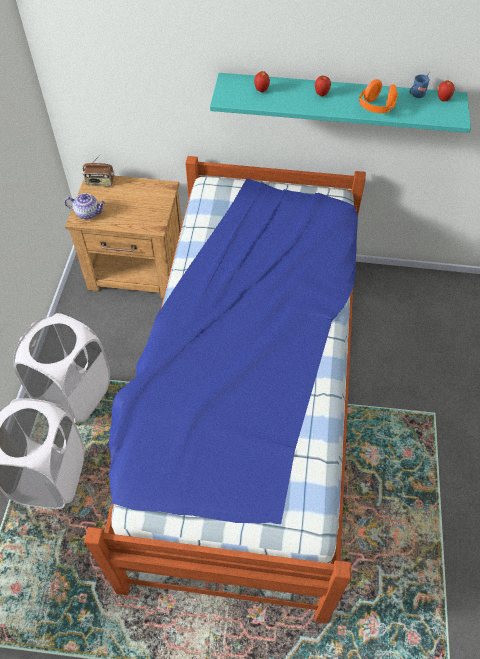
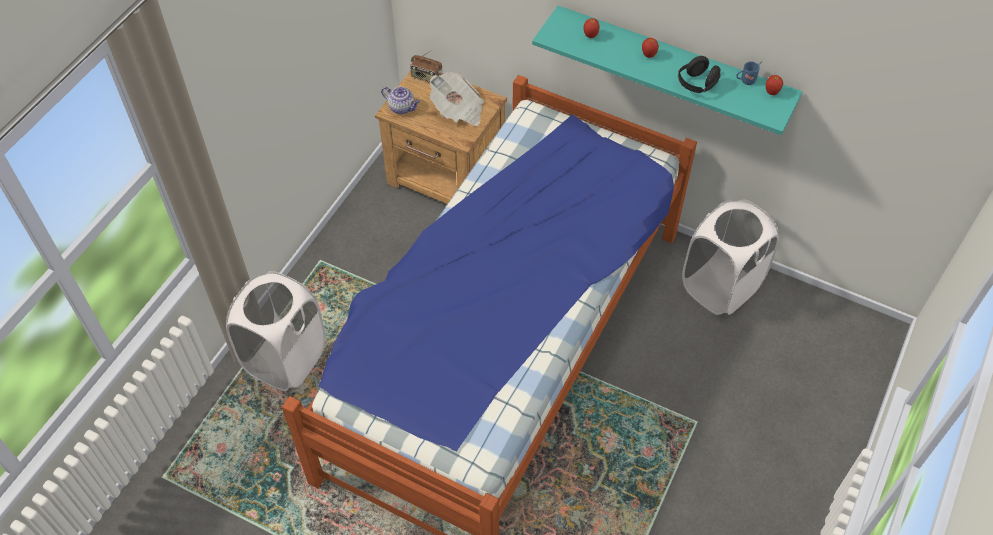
camera: 20 degrees right, 0 degrees up
white laundry basket [13,313,110,423] -> white laundry basket moved to [682,200,779,315]
orange headphones [359,79,398,113] -> black headphones [678,56,721,93]
none -> newspaper [429,72,484,126]

